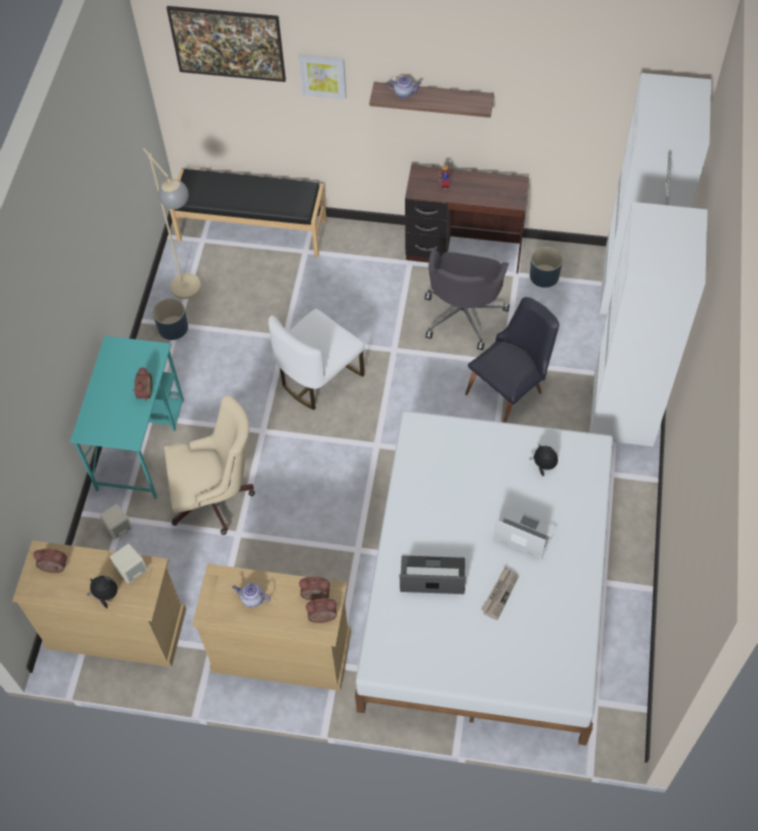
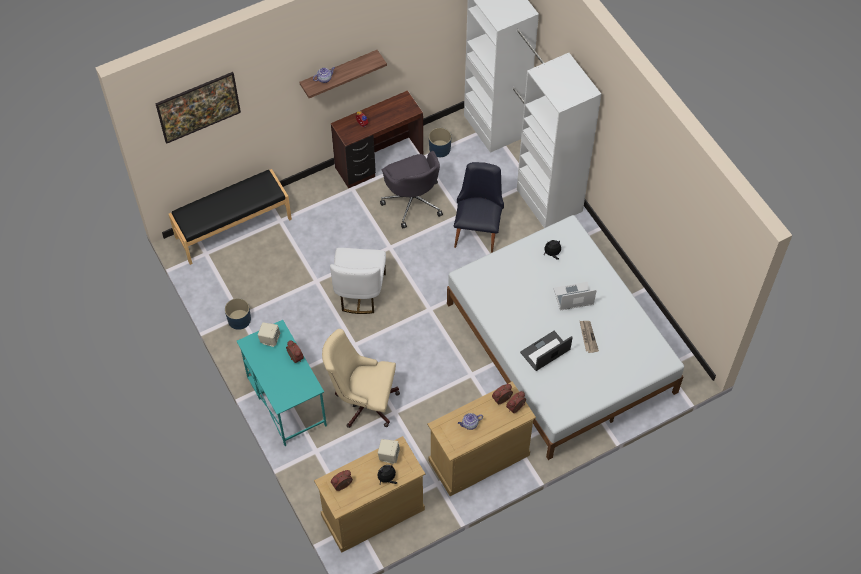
camera: 40 degrees left, 0 degrees up
beige speaker [100,504,133,539] -> beige speaker moved to [258,322,280,347]
beige floor lamp [143,148,201,299] -> none
beige office chair [164,395,255,535] -> beige office chair turned 120 degrees counterclockwise [322,329,400,428]
picture [299,54,346,99] -> none

